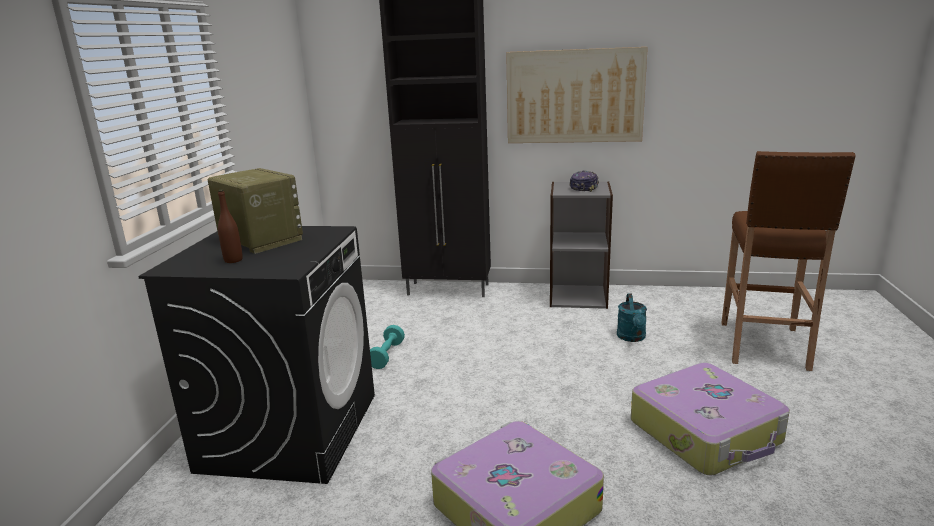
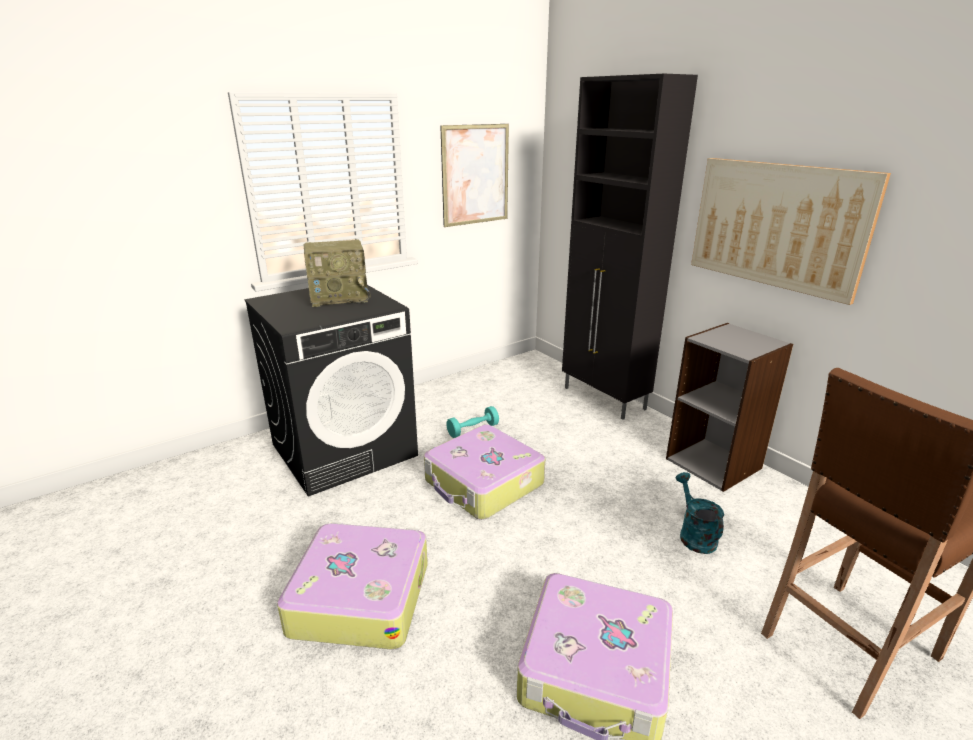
camera: 45 degrees right, 5 degrees up
radio [208,168,303,254] -> radio turned 75 degrees clockwise [303,239,371,307]
brown bottle [218,190,243,263] -> none
cap [570,171,599,192] -> none
turquoise watering can [617,294,647,342] -> turquoise watering can turned 120 degrees clockwise [676,472,724,554]
none -> suitcase [424,425,545,520]
none -> picture [440,124,509,227]

